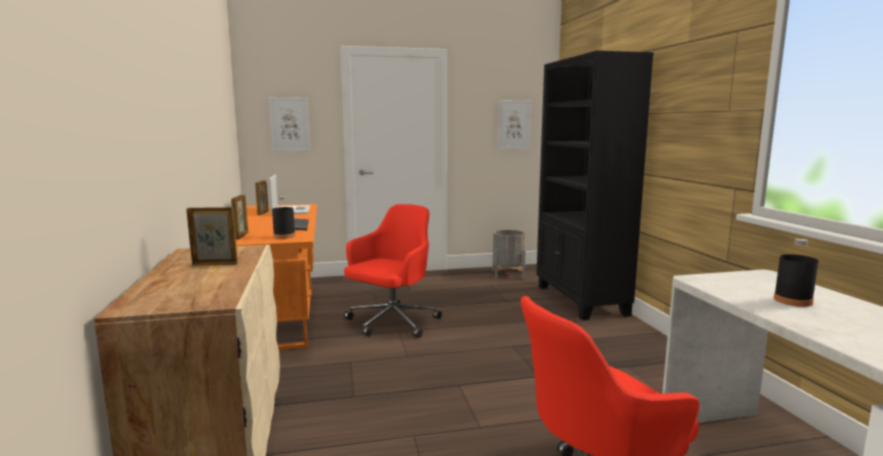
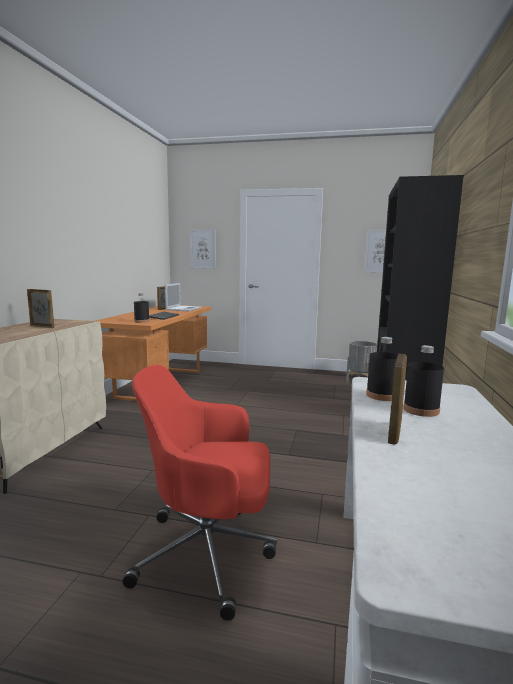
camera: 25 degrees right, 0 degrees up
picture frame [231,195,248,240] -> picture frame moved to [388,354,407,445]
red office chair [344,204,442,338] -> none
none -> black bottle [366,337,398,401]

